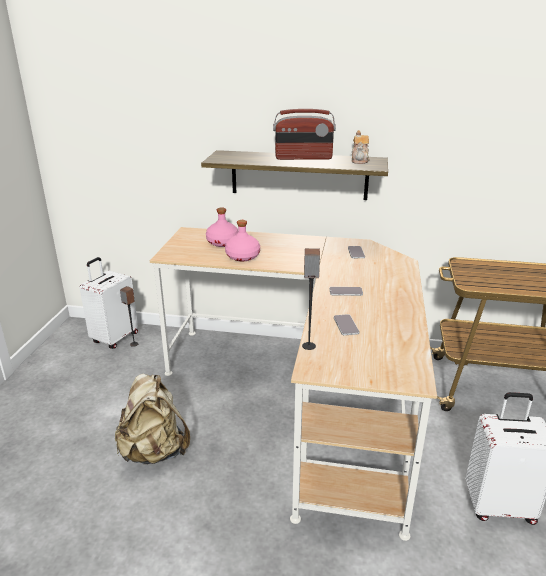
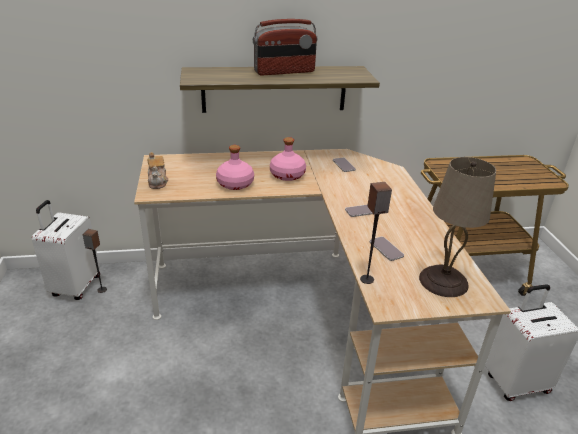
camera: 20 degrees left, 5 degrees up
beige backpack [115,374,190,464] -> none
pink bottle [206,207,238,247] -> pink bottle moved to [270,137,306,181]
teapot [352,130,370,164] -> teapot moved to [148,152,168,189]
none -> beige table lamp [419,157,496,297]

